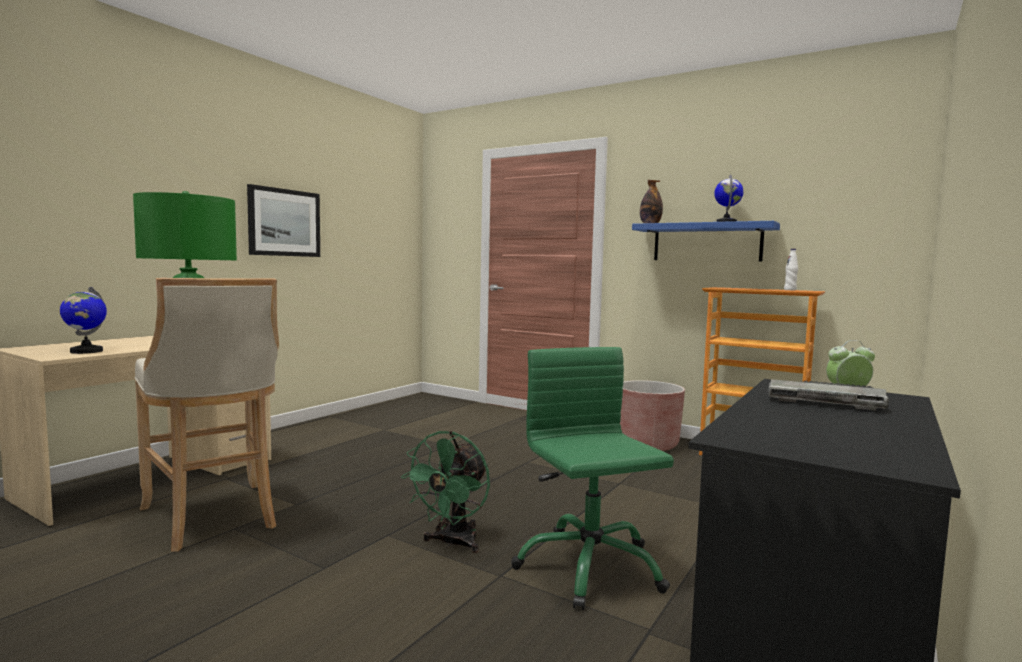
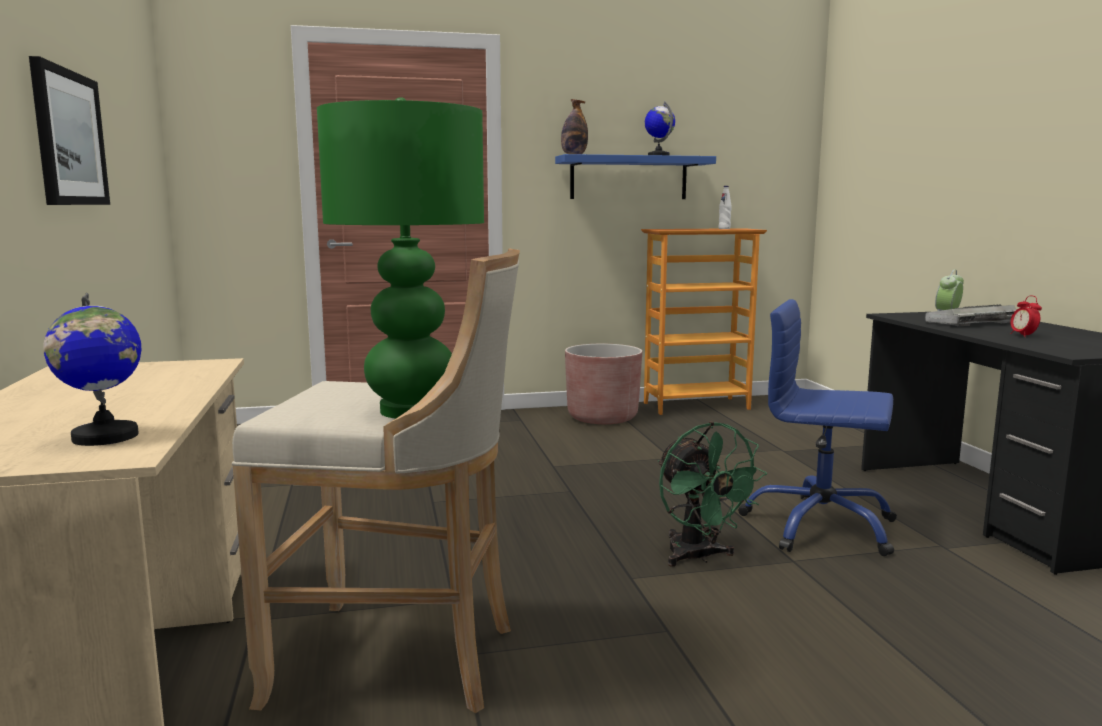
camera: 45 degrees left, 5 degrees up
green office chair [511,347,674,610] -> blue office chair [738,299,897,556]
none -> alarm clock [1010,296,1042,337]

